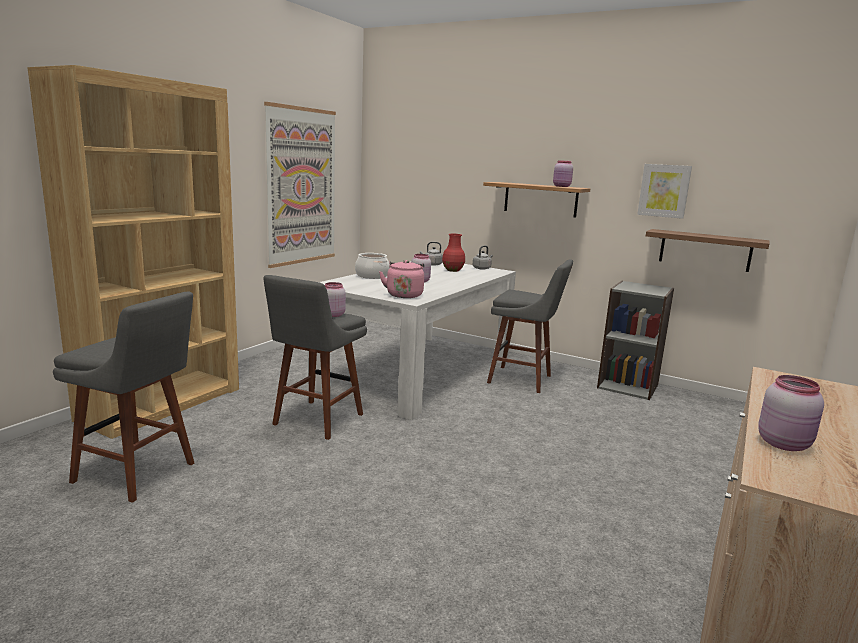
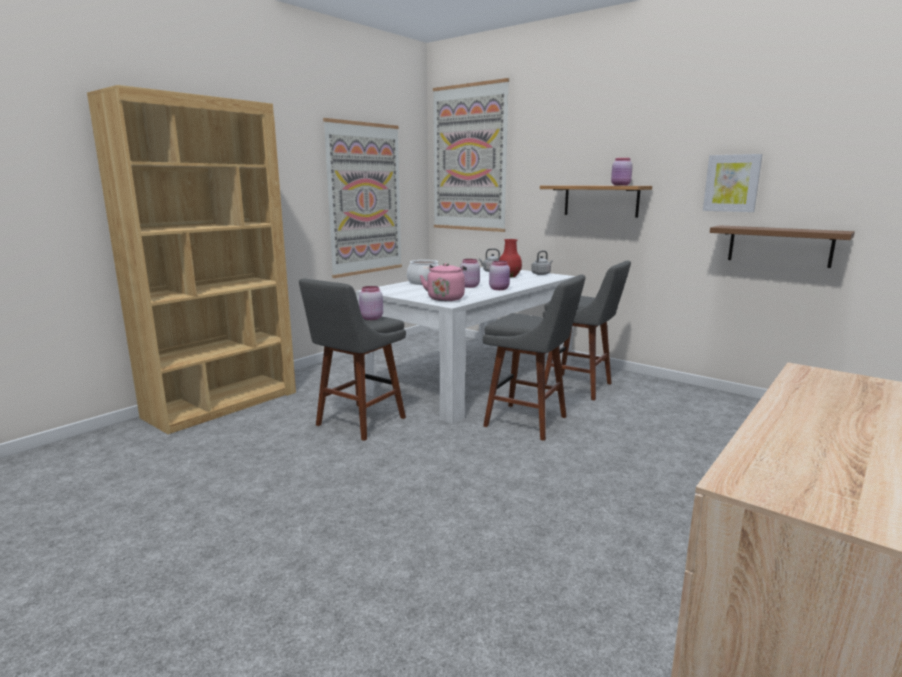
camera: 10 degrees right, 0 degrees up
grey stool [53,292,194,503] -> grey stool moved to [483,275,586,441]
grey bookcase [597,281,674,400] -> none
pink jar [758,375,824,451] -> pink jar moved to [489,261,510,290]
none -> picture [433,78,509,232]

